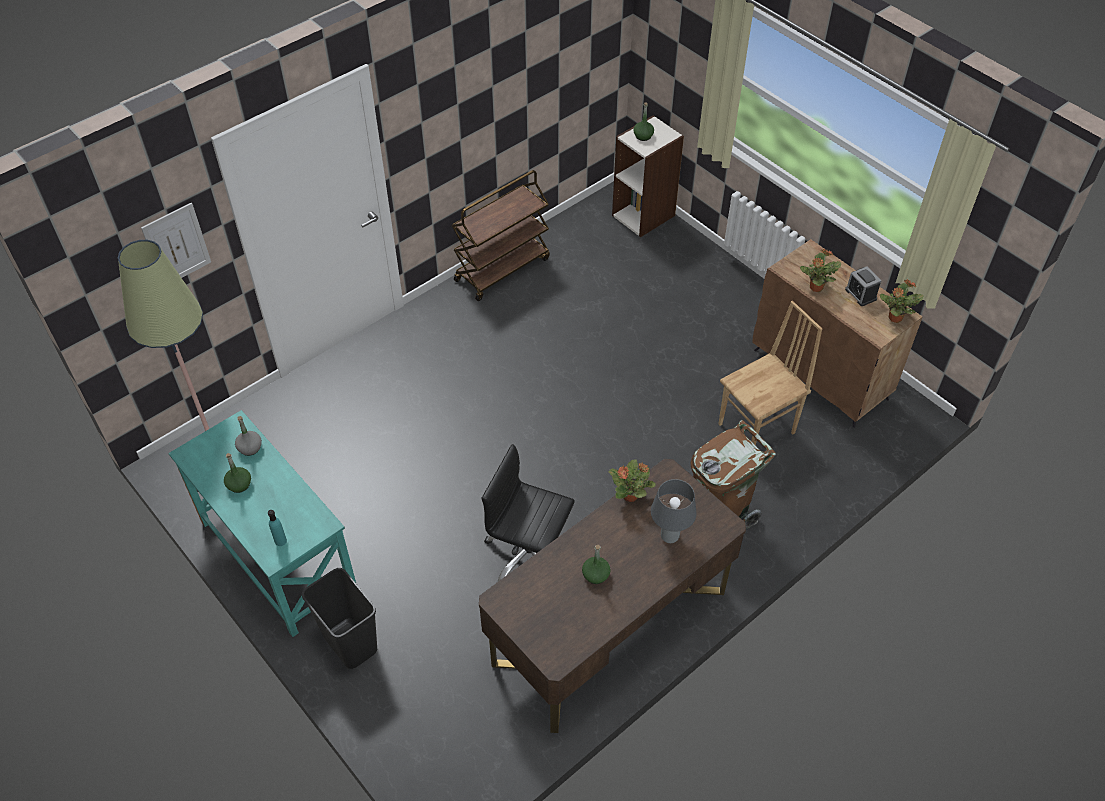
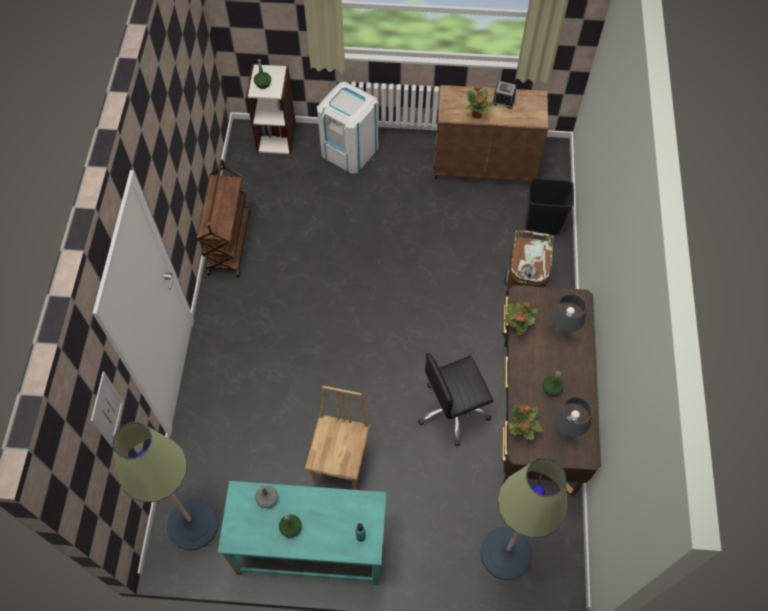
camera: 45 degrees left, 10 degrees up
black trash can [302,568,377,669] -> black trash can moved to [525,178,574,235]
brown chair [718,301,822,446] -> brown chair moved to [305,386,370,490]
potted plant [880,279,924,323] -> potted plant moved to [508,405,543,440]
none -> white trash can [317,81,378,174]
none -> floor lamp [480,458,568,580]
none -> grey table lamp [555,397,592,438]

